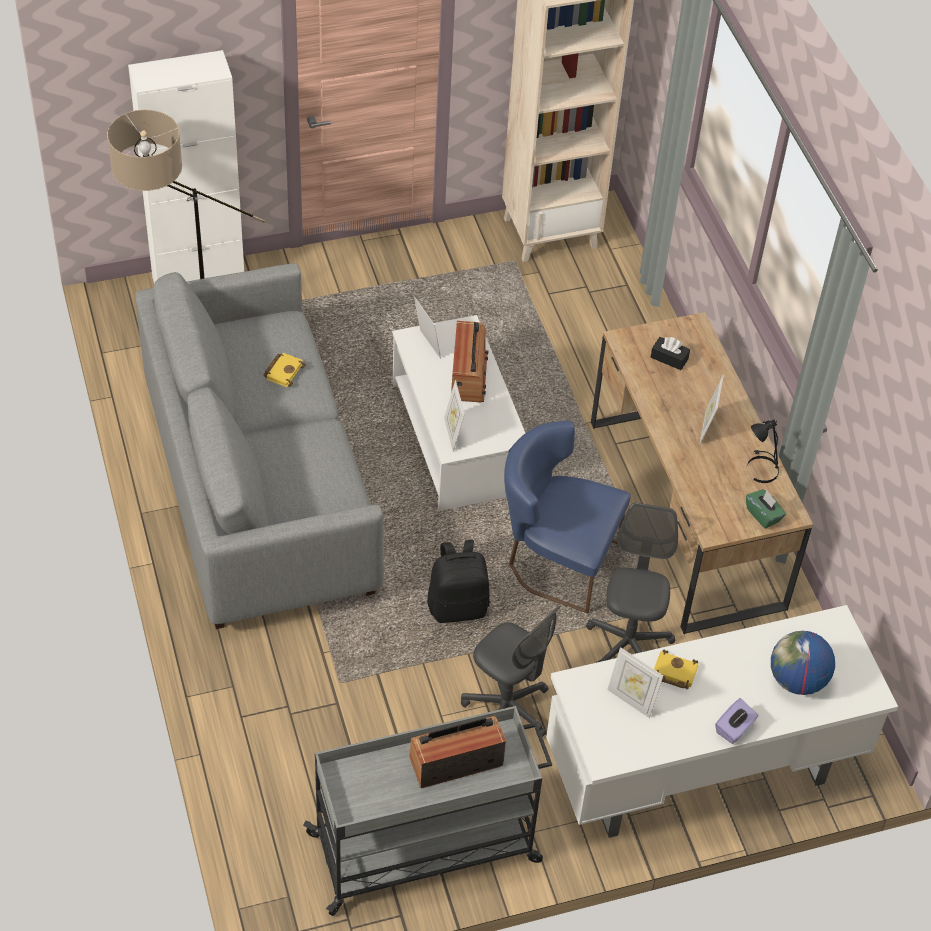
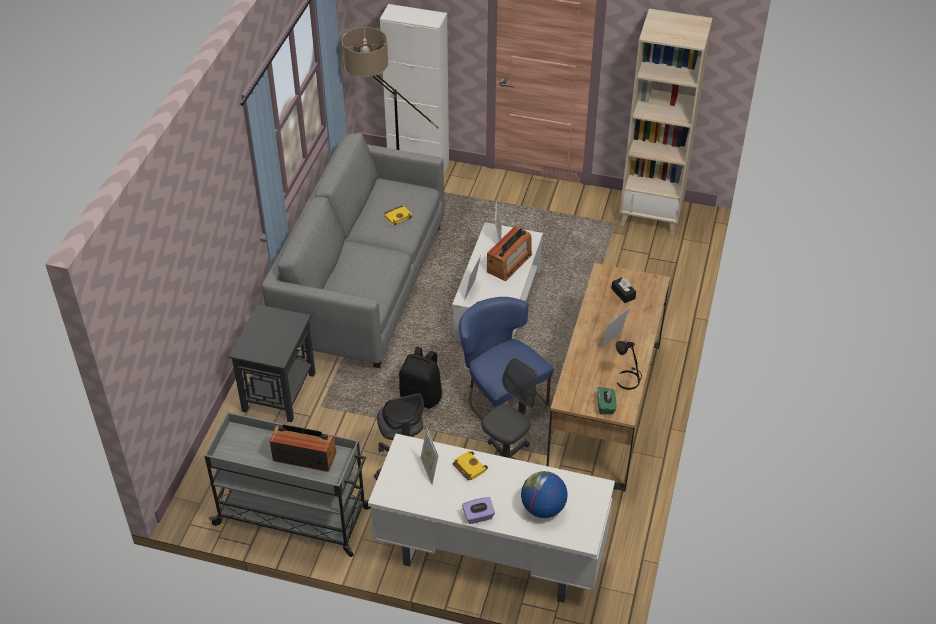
camera: 35 degrees right, 5 degrees down
none -> black side table [229,304,316,422]

